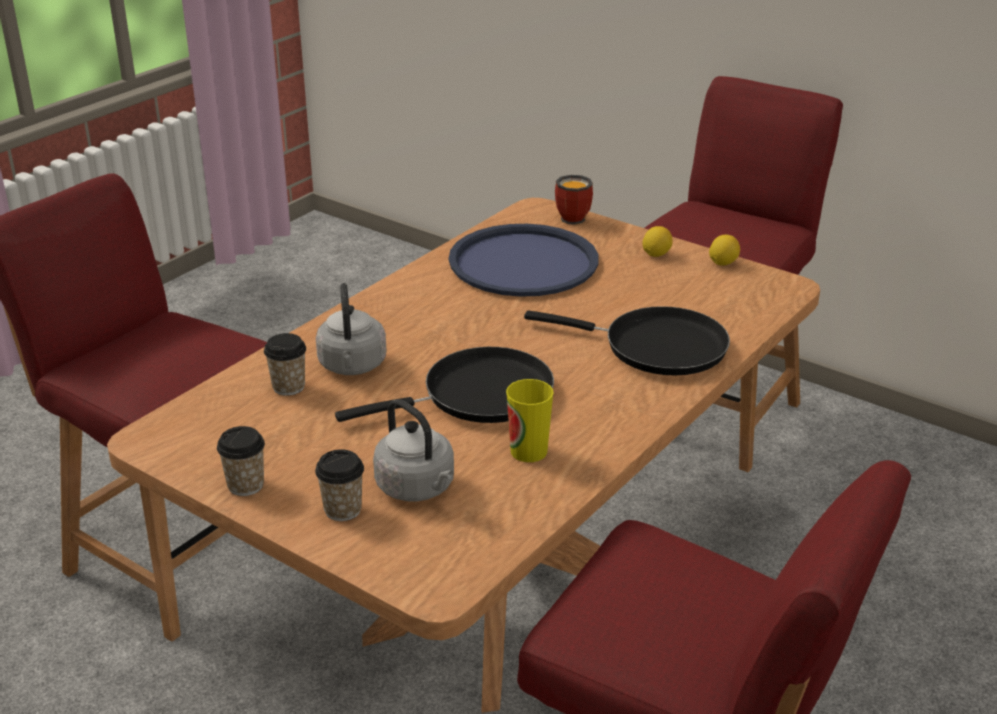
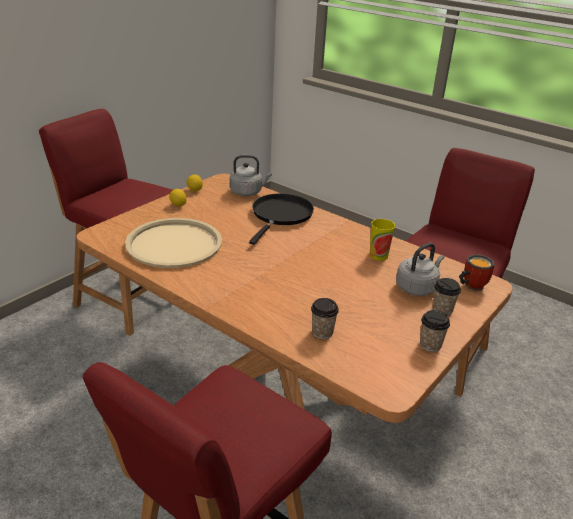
camera: 90 degrees left, 0 degrees up
grey kettle [316,283,387,375] -> grey kettle moved to [229,155,272,196]
black frying pan [335,347,554,423] -> none
blue tray [449,224,599,297] -> beige tray [125,218,222,268]
mug [555,175,593,225] -> mug moved to [459,254,495,291]

